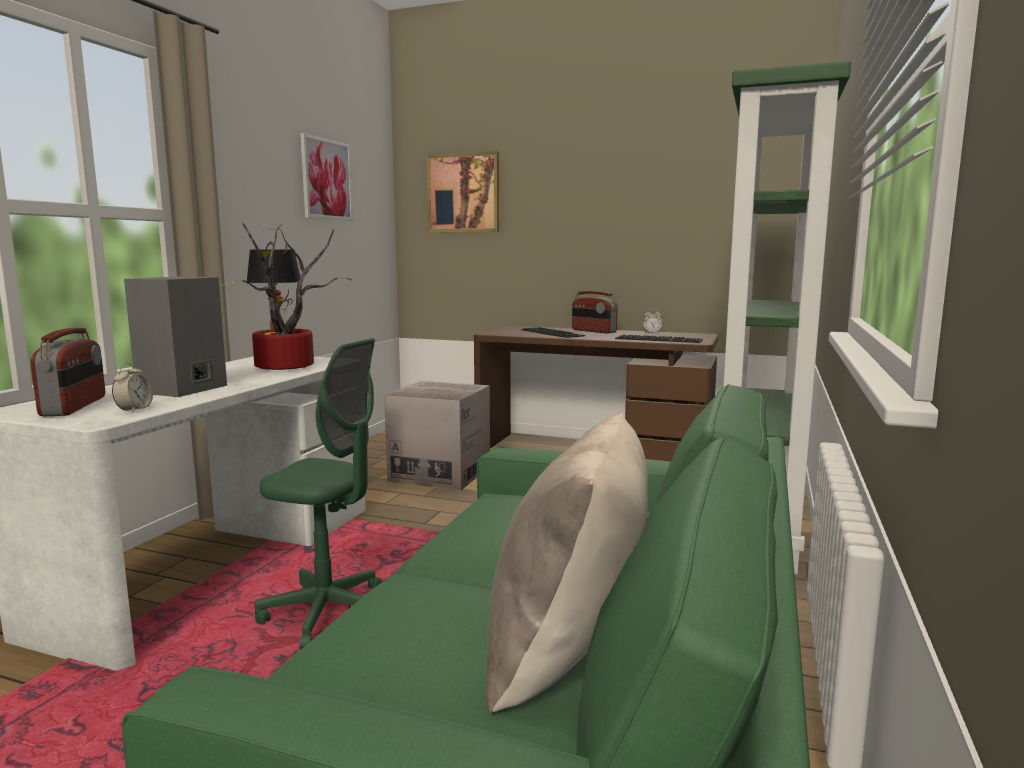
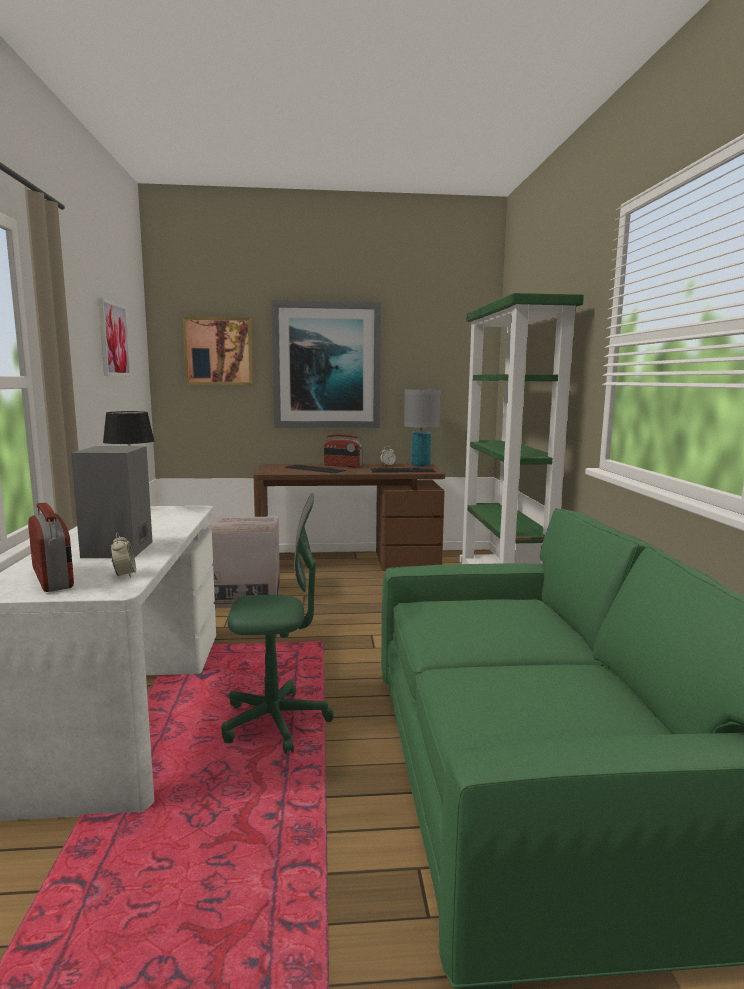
camera: 25 degrees left, 0 degrees up
potted plant [219,223,352,370] -> none
beige pillow [485,412,649,714] -> none
none -> picture [271,300,381,428]
none -> grey table lamp [404,389,441,467]

